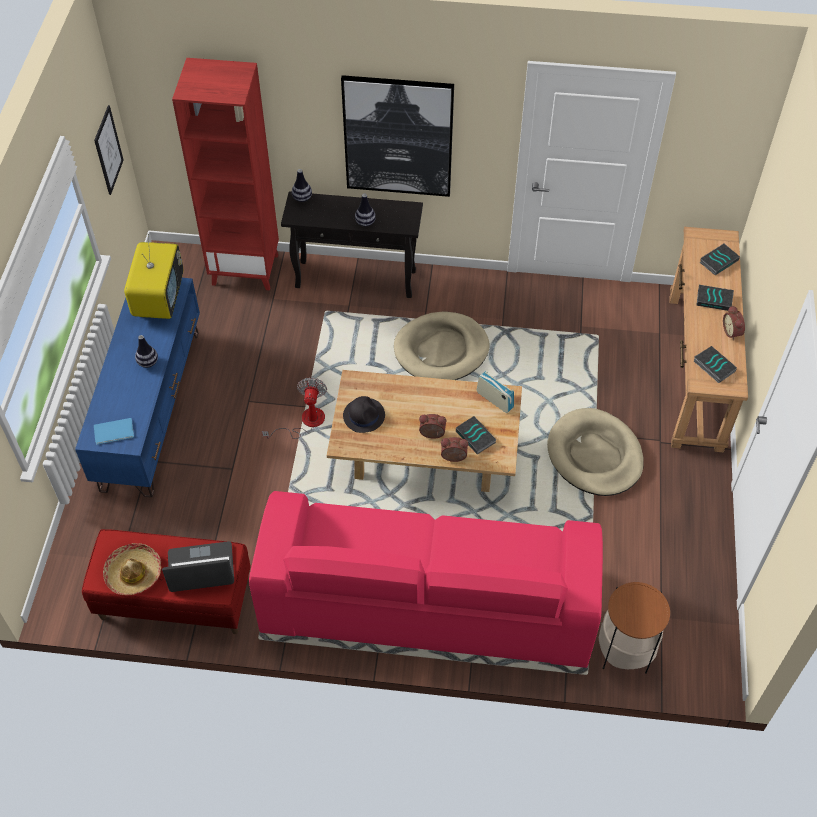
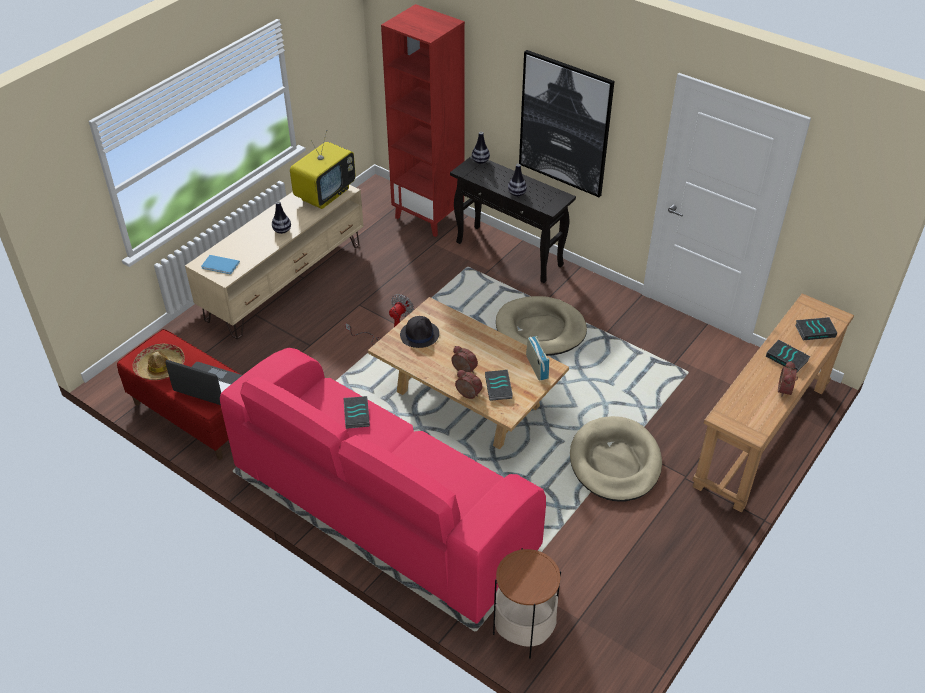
camera: 30 degrees right, 10 degrees down
blue tv stand [75,278,200,497] -> beige tv stand [185,185,364,339]
picture [94,105,123,195] -> none
book [694,346,737,383] -> book moved to [344,396,370,429]

